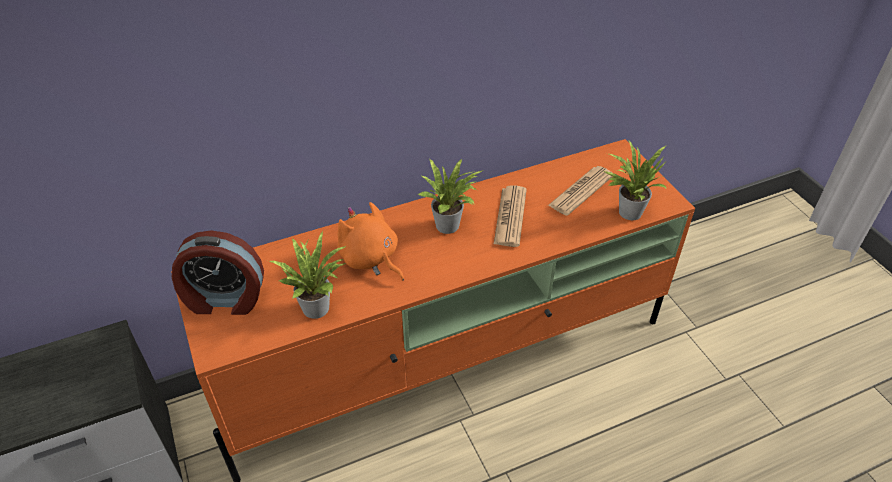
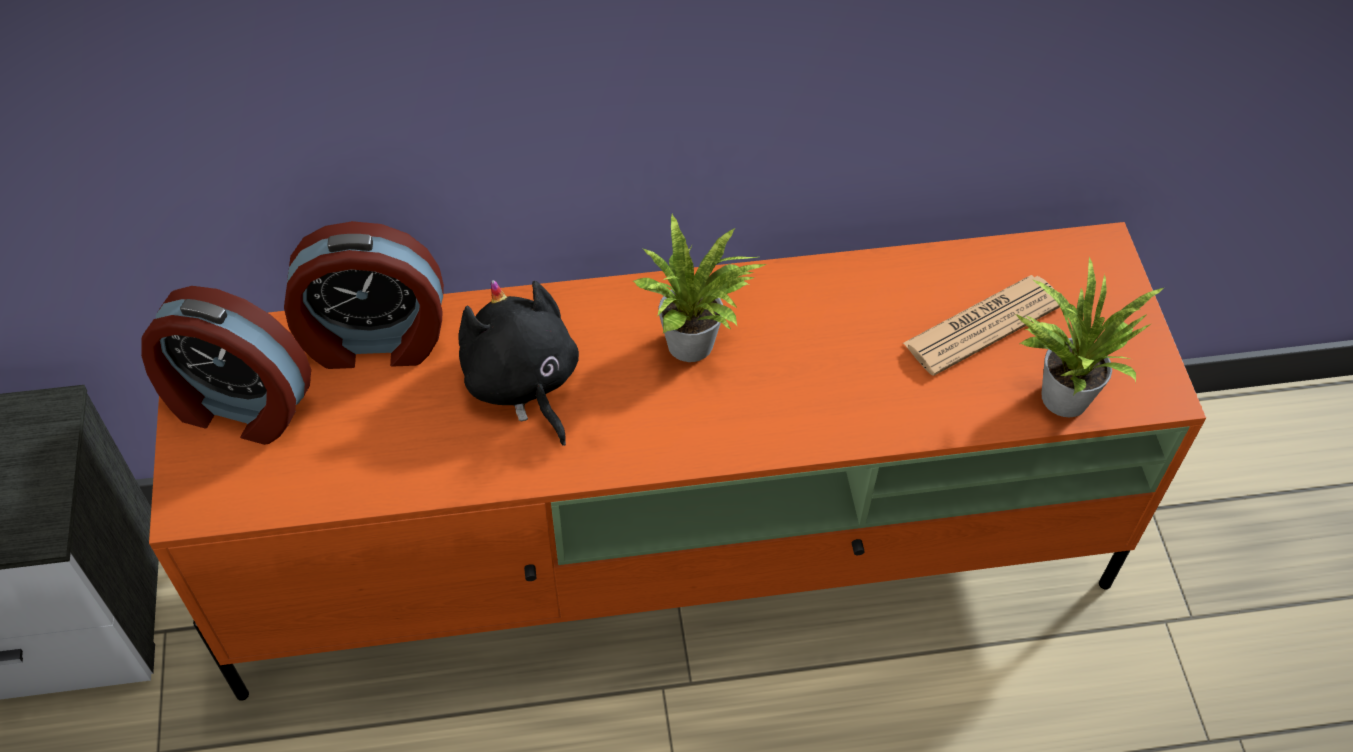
camera: 15 degrees right, 10 degrees up
potted plant [270,231,346,319] -> none
orange plush toy [337,202,404,281] -> black plush toy [458,280,579,446]
newspaper [494,185,527,247] -> none
none -> alarm clock [284,221,444,369]

